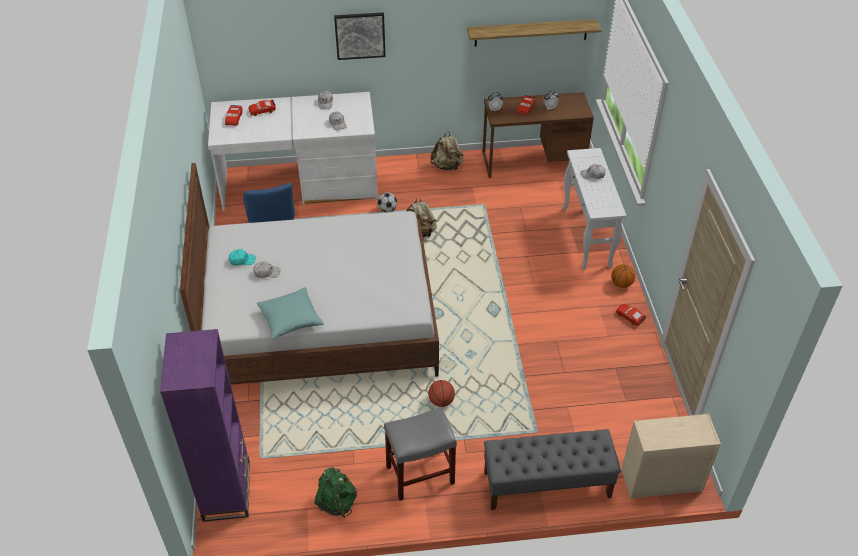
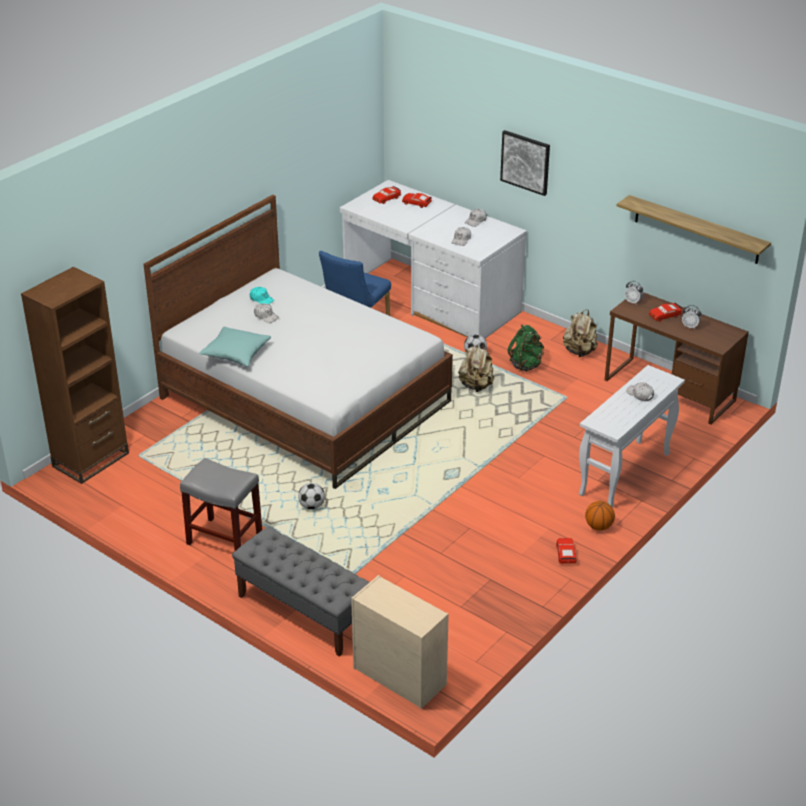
camera: 45 degrees right, 10 degrees down
purple bookcase [160,329,250,522] -> brown bookcase [21,267,129,484]
green backpack [314,467,357,518] -> green backpack moved to [508,324,544,372]
basketball [428,380,455,407] -> football [298,483,325,509]

